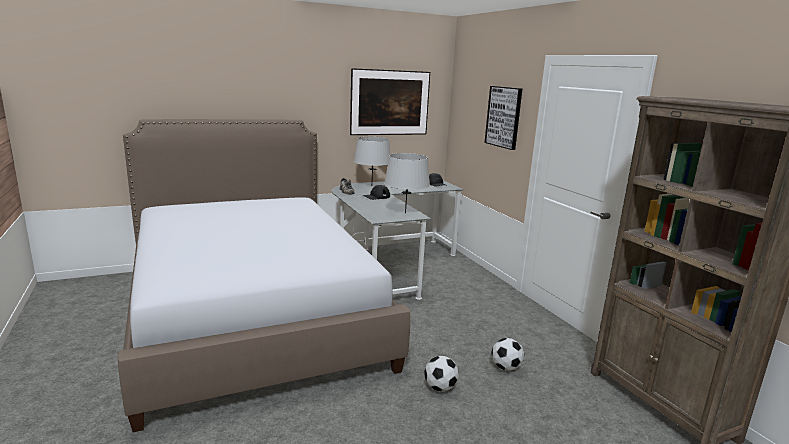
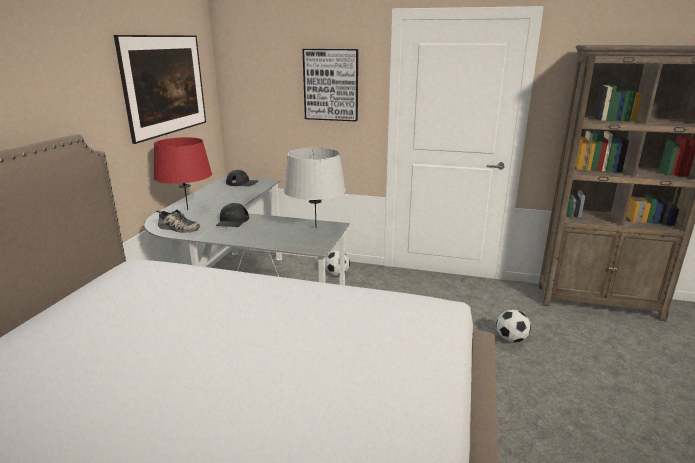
camera: 50 degrees left, 5 degrees up
grey table lamp [354,137,391,177] -> red table lamp [153,137,212,211]
football [424,356,459,392] -> football moved to [325,251,350,276]

